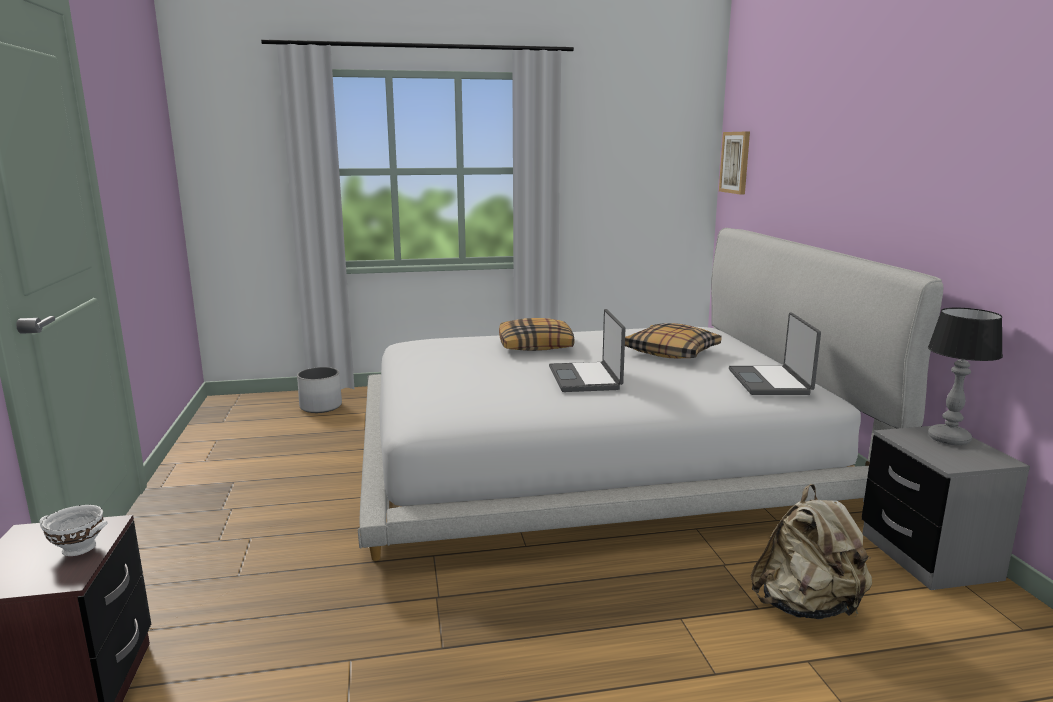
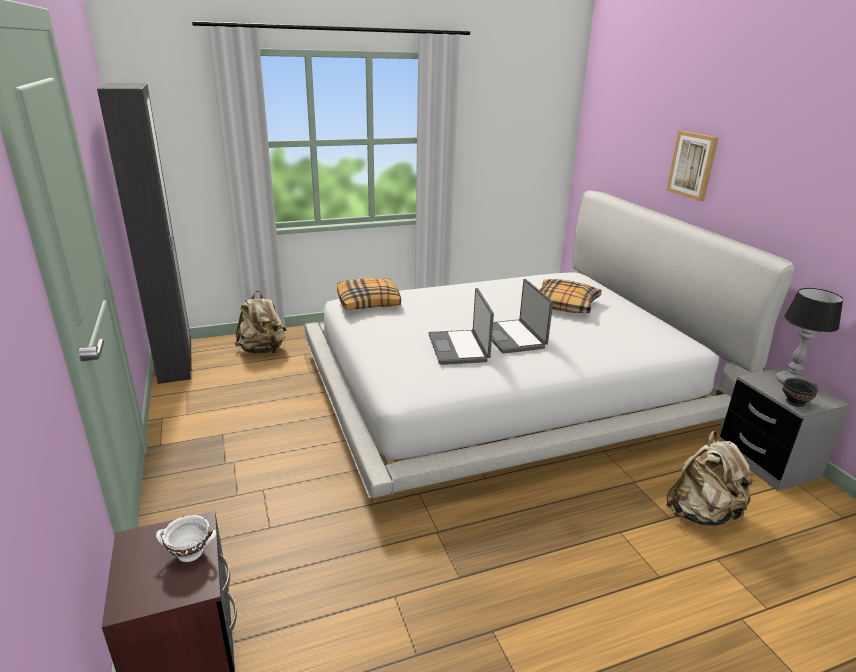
camera: 10 degrees left, 10 degrees up
white planter [297,367,342,413] -> beige backpack [235,291,286,354]
pillow [499,318,575,351] -> pillow moved to [337,278,401,310]
picture [719,132,750,195] -> picture moved to [666,131,719,201]
laptop [729,312,821,395] -> laptop moved to [428,288,494,365]
none -> black wardrobe [97,83,192,384]
none -> black bowl [782,378,818,407]

